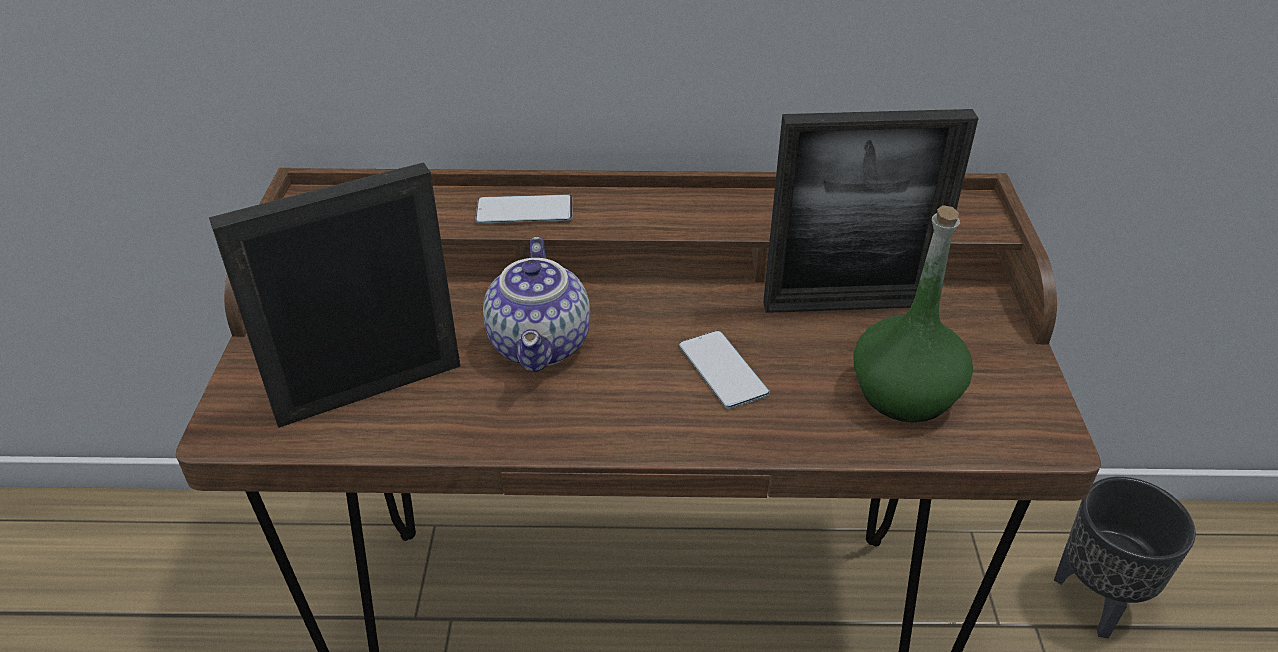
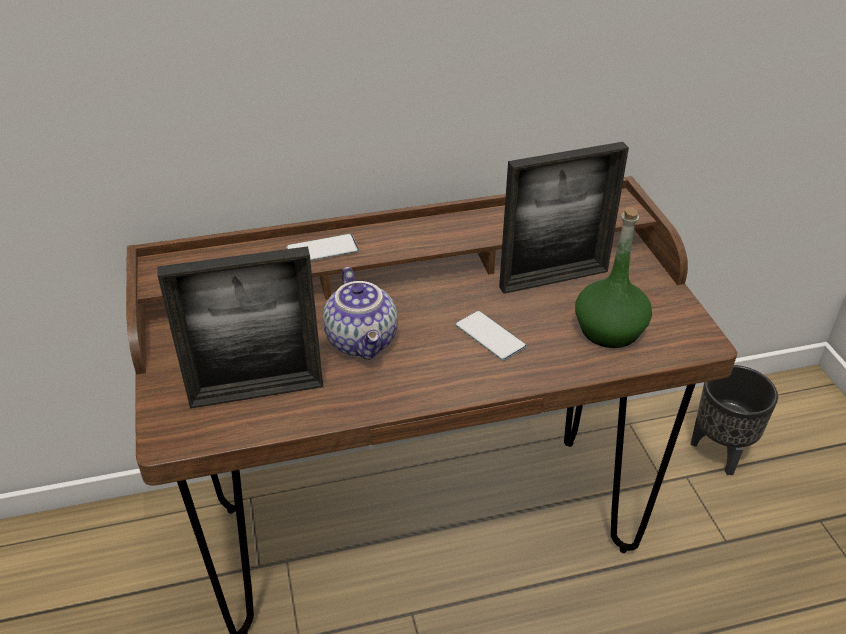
camera: 15 degrees left, 0 degrees up
picture frame [209,162,460,428] -> picture frame turned 150 degrees counterclockwise [157,246,323,409]

